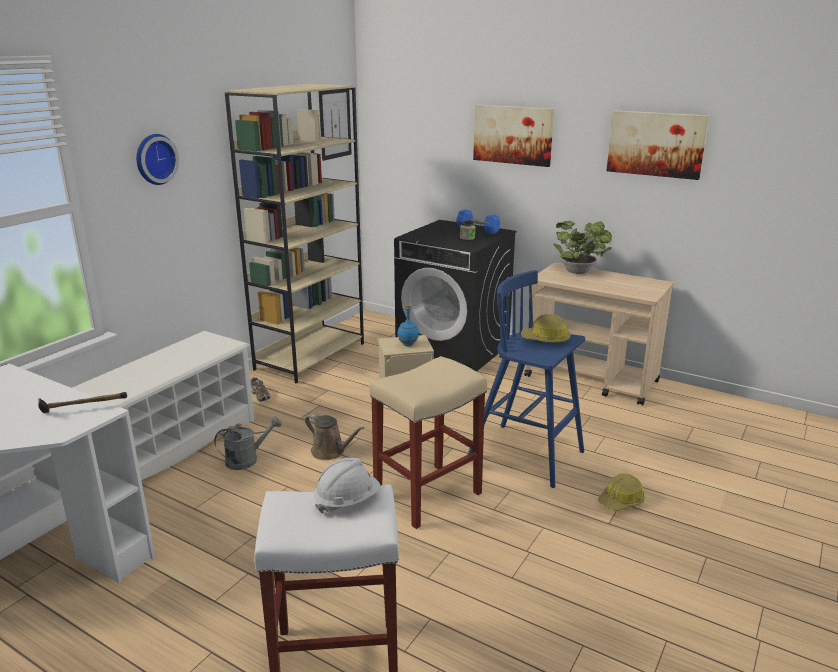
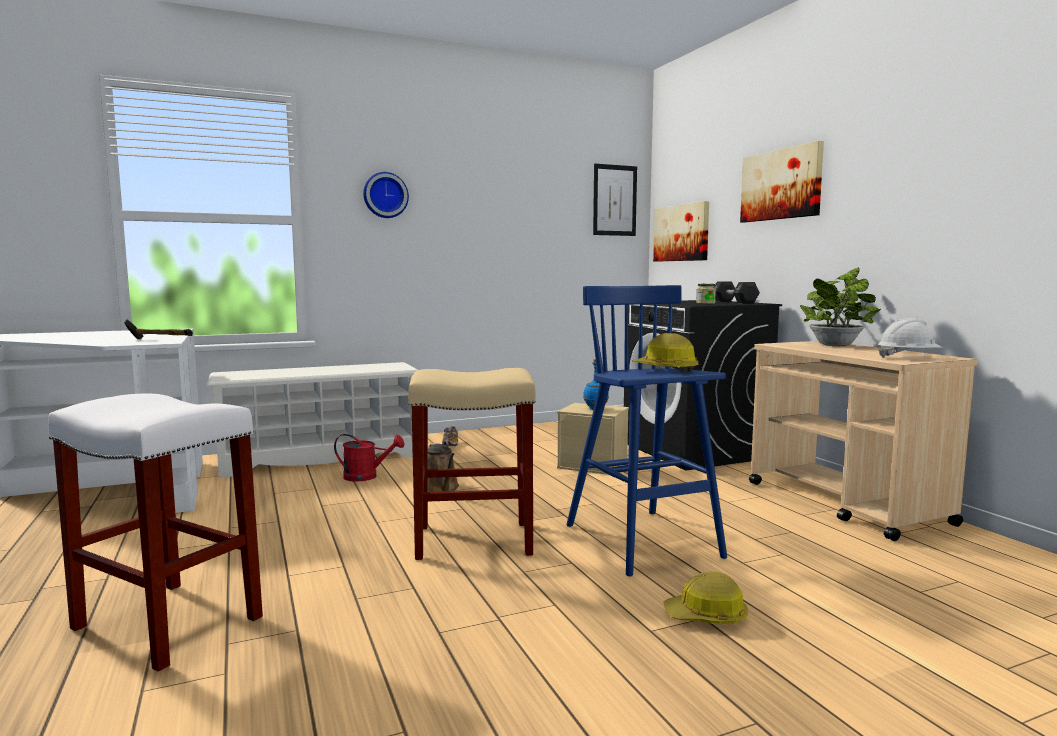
camera: 35 degrees right, 15 degrees down
grey watering can [214,416,282,470] -> red watering can [334,434,404,482]
beige bookcase [225,84,364,383] -> none
white hard hat [314,458,381,514] -> white hard hat moved to [878,318,943,358]
blue dumbbell [456,210,501,234] -> black dumbbell [714,281,760,304]
picture [607,110,709,180] -> picture moved to [653,201,709,262]

